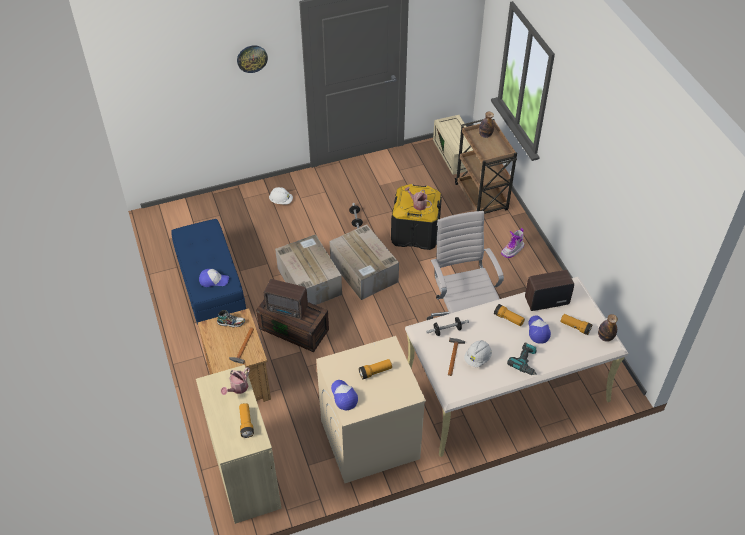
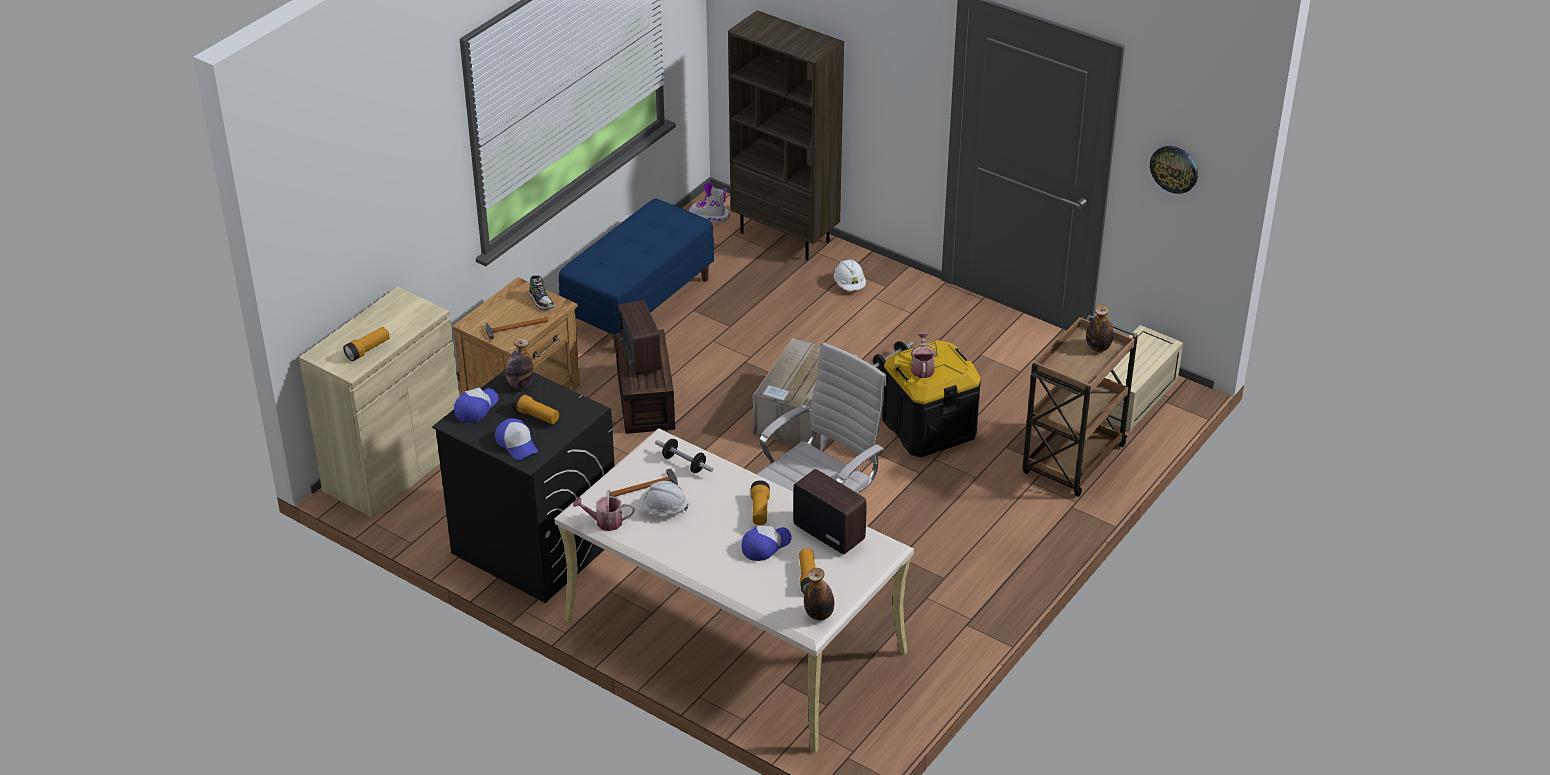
camera: 55 degrees right, 10 degrees down
cap [199,269,229,287] -> cap moved to [495,418,538,460]
watering can [221,367,250,395] -> watering can moved to [573,490,635,531]
wall clock [237,46,268,73] -> wall clock moved to [1150,146,1198,194]
cardboard box [275,234,342,305] -> none
beige washing machine [316,336,426,483] -> black washing machine [432,369,615,603]
boot [501,228,524,258] -> boot moved to [689,182,729,222]
power drill [507,343,537,375] -> none
none -> bottle [506,338,534,389]
none -> brown bookcase [728,10,844,260]

